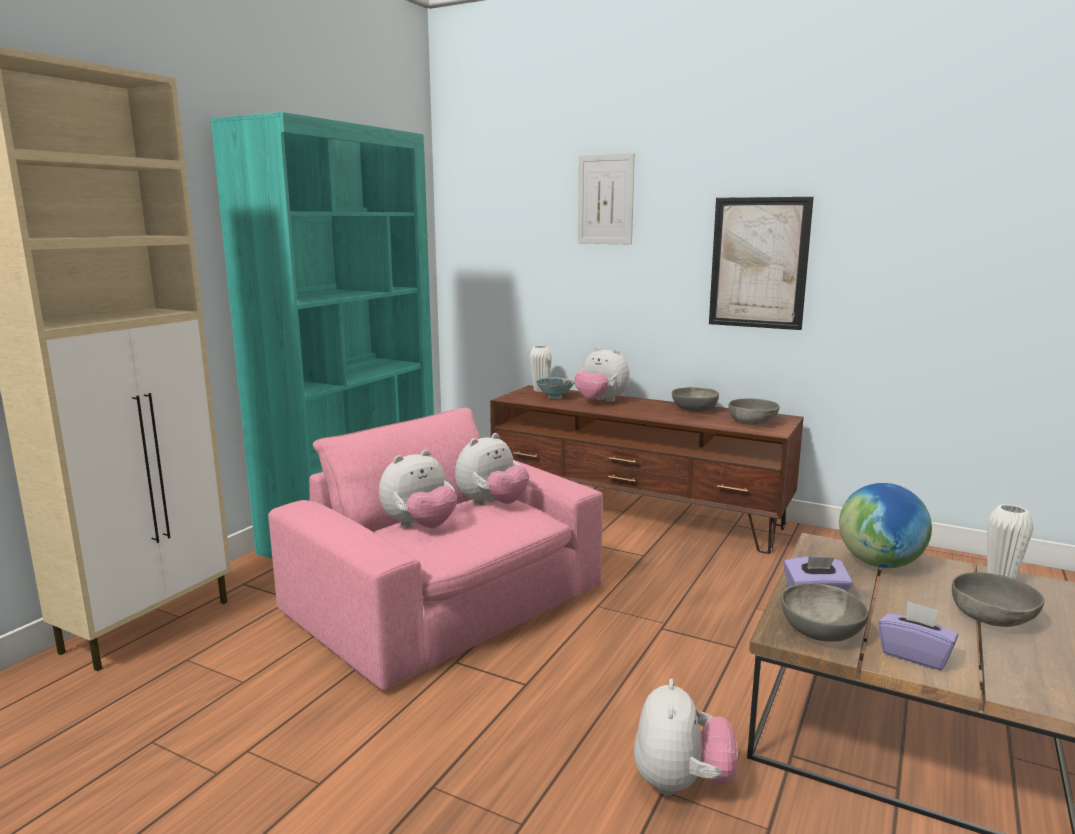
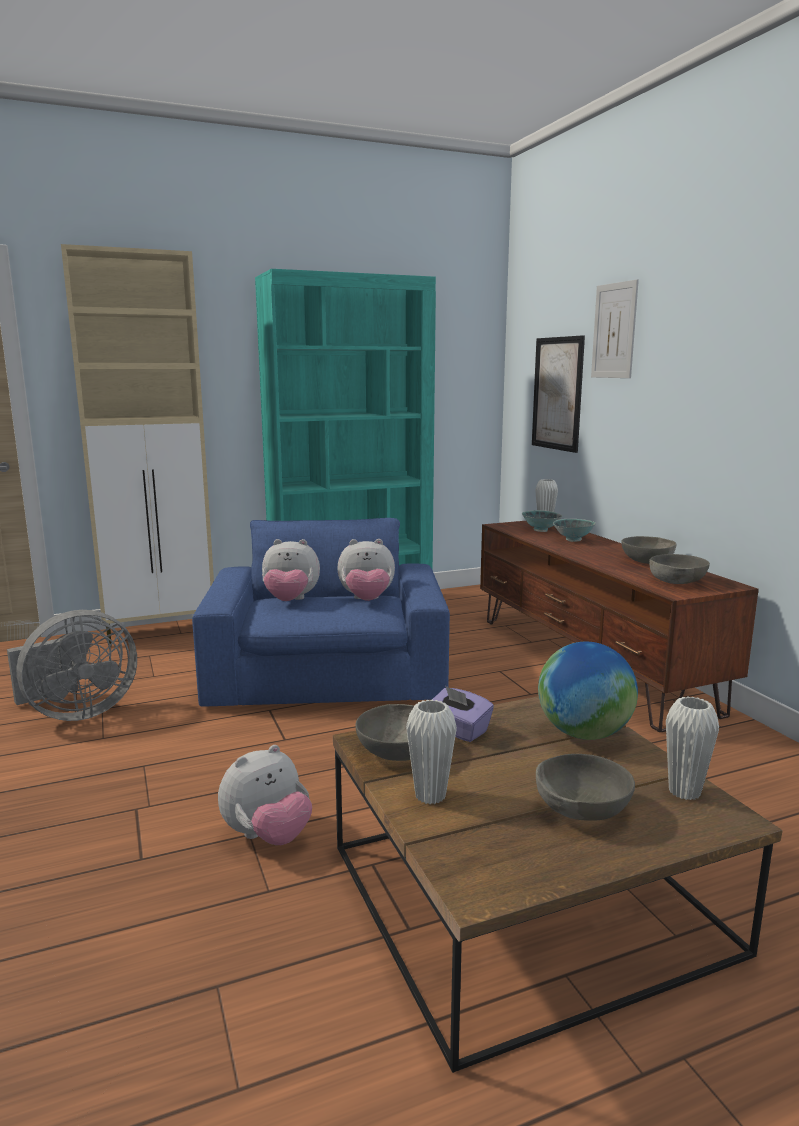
camera: 40 degrees right, 0 degrees up
pink armchair [268,408,603,690] -> blue armchair [192,518,450,707]
plush toy [574,347,630,402] -> bowl [553,519,596,542]
picture [709,197,814,330] -> picture moved to [532,335,585,453]
purple tissue box [878,601,958,671] -> white vase [406,700,457,804]
none -> grey fan [7,610,137,721]

